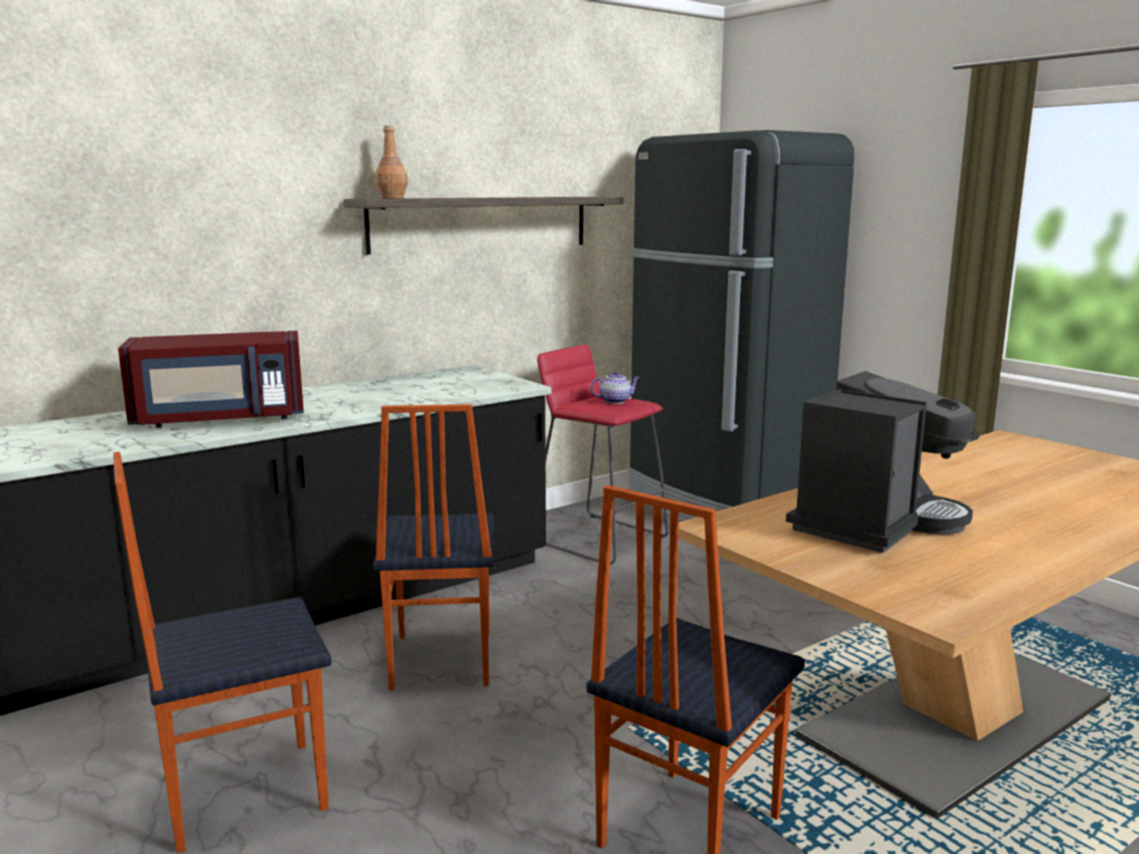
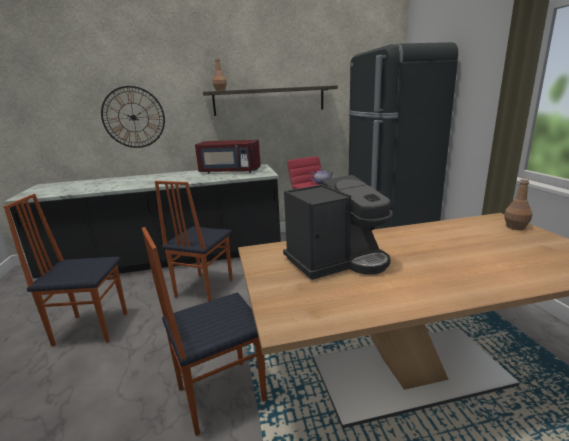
camera: 25 degrees right, 5 degrees up
red microwave [118,331,304,428] -> red microwave moved to [195,140,261,174]
none -> wall clock [101,86,165,148]
none -> brown bottle [504,179,533,230]

